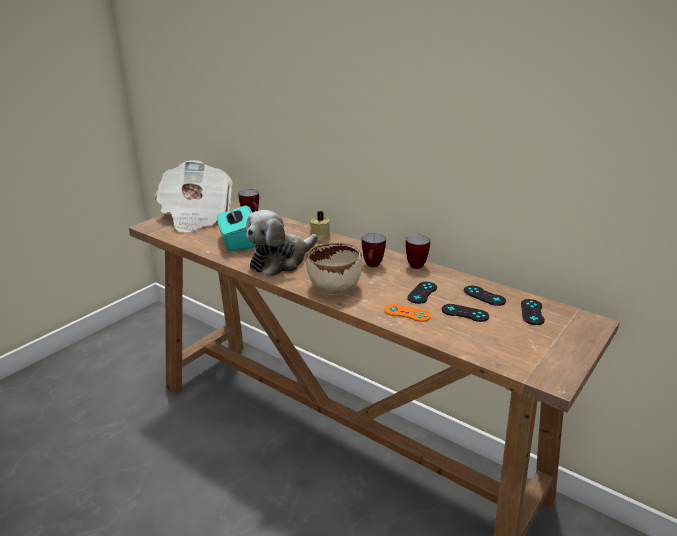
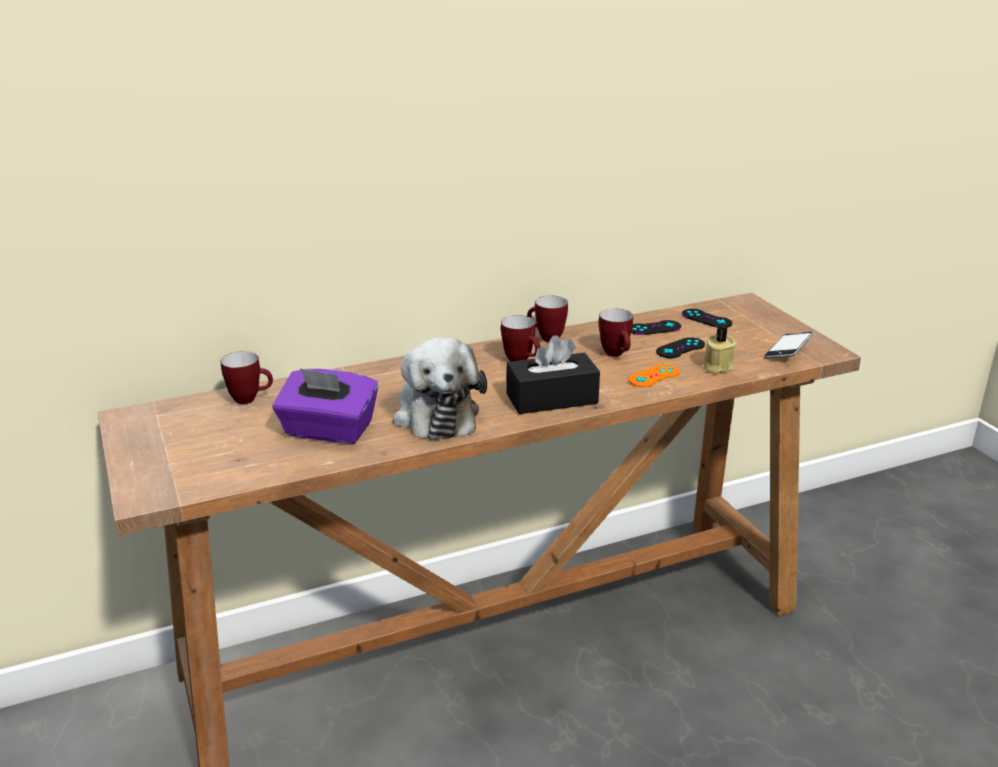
camera: 60 degrees left, 0 degrees up
newspaper [155,160,233,233] -> none
turquoise tissue box [217,201,255,251] -> purple tissue box [272,368,378,444]
beige bowl [306,243,362,295] -> black tissue box [507,335,600,414]
beige candle [309,211,331,240] -> beige candle moved to [703,326,737,374]
black game controller [407,282,437,304] -> mug [599,308,633,357]
none -> phone [764,332,813,358]

